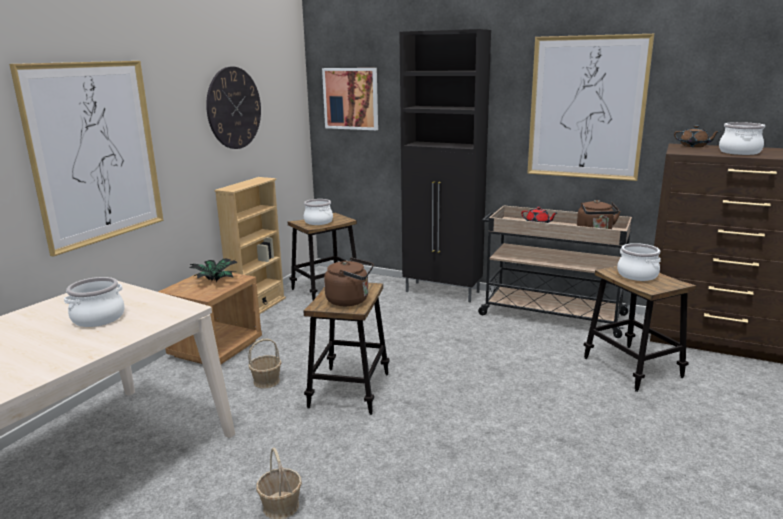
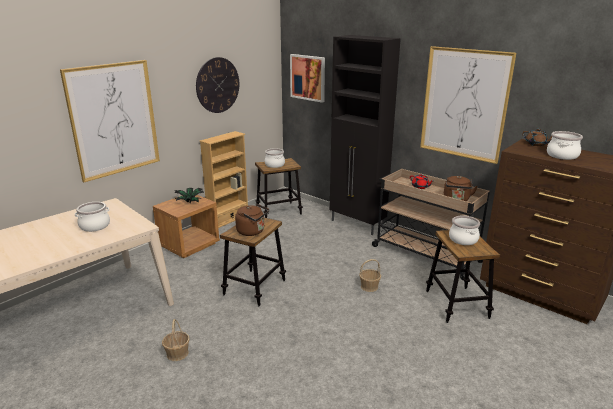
camera: 15 degrees right, 5 degrees up
basket [248,339,282,388] -> basket moved to [359,259,381,292]

